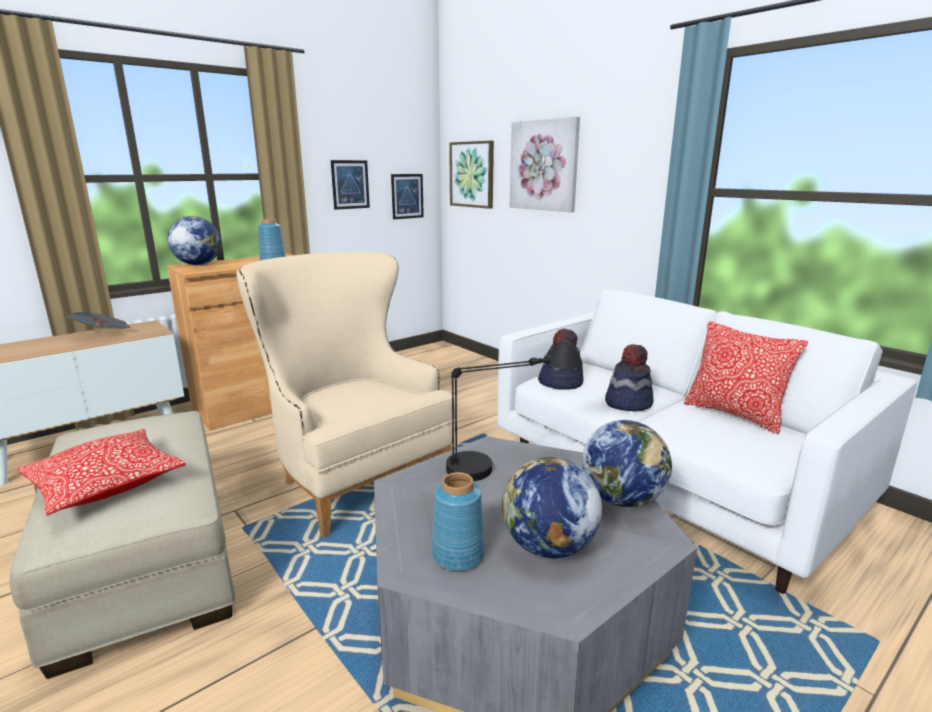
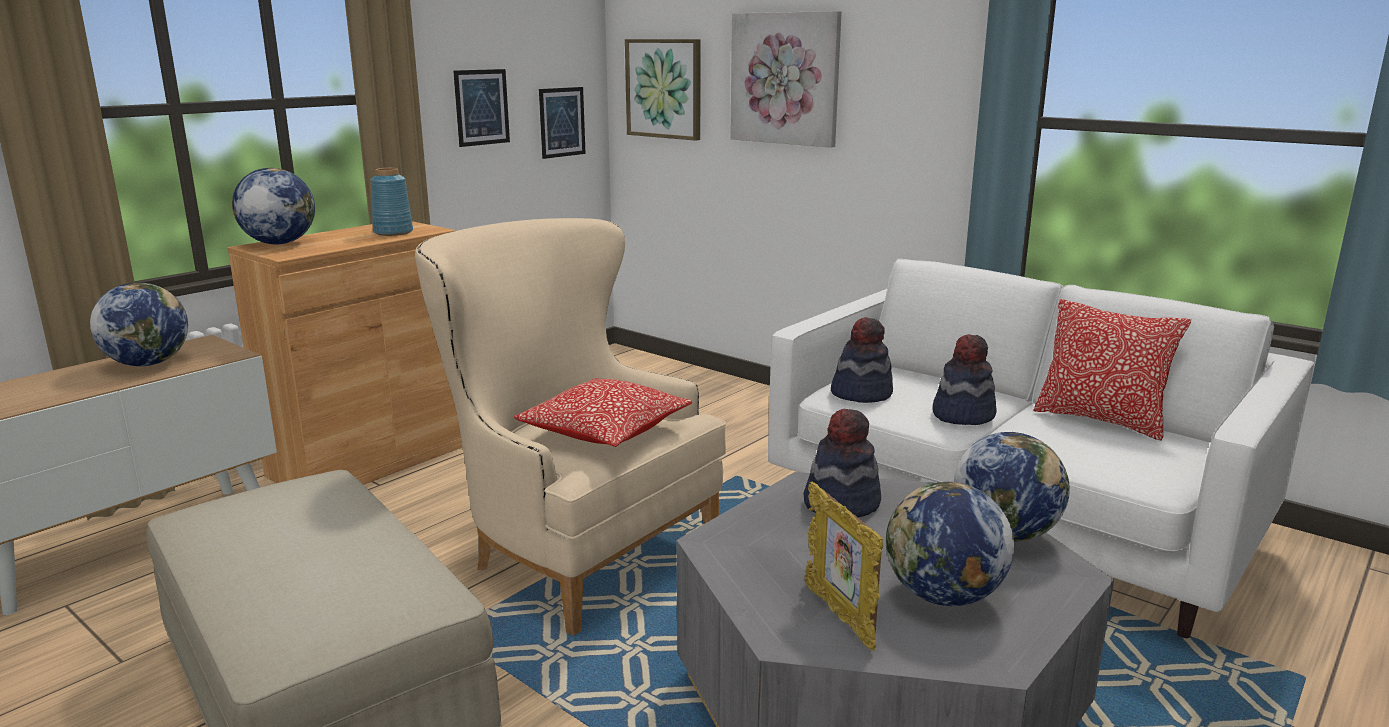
camera: 10 degrees left, 0 degrees up
pillow [17,429,186,516] -> pillow moved to [514,378,692,447]
newspaper [64,312,131,329] -> globe [90,282,188,366]
blue vase [432,472,485,571] -> picture frame [804,481,883,651]
black table lamp [446,340,583,481] -> hat [803,409,881,517]

